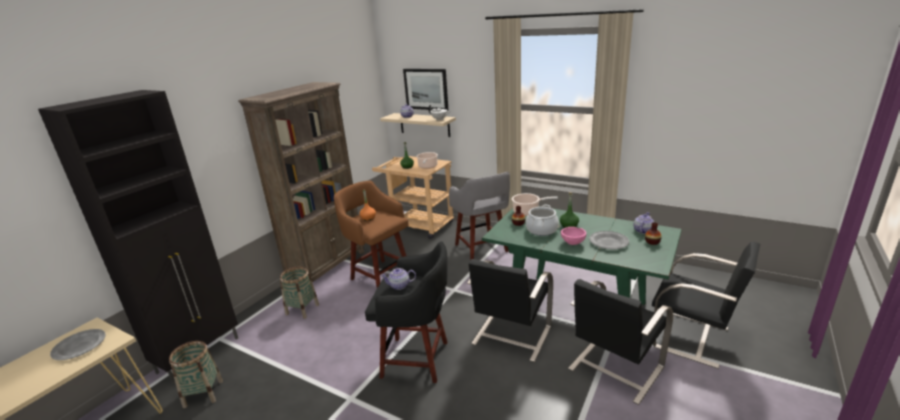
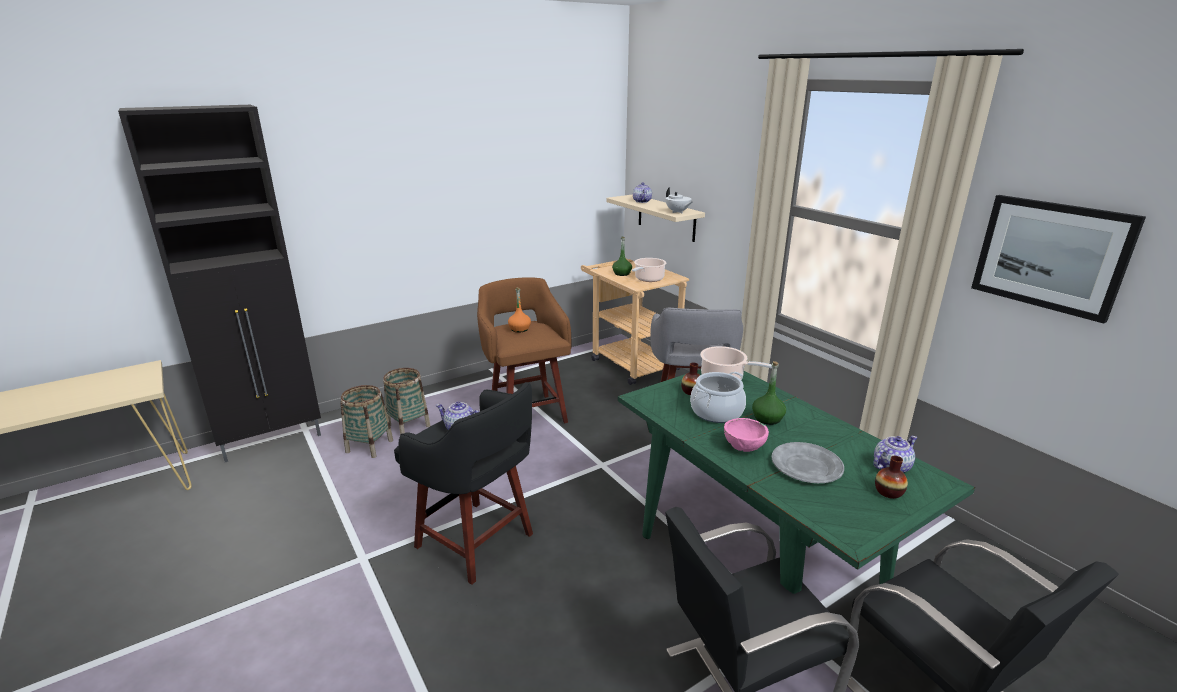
camera: 25 degrees right, 0 degrees up
grey plate [50,329,106,360] -> none
basket [169,341,223,408] -> basket moved to [340,385,393,458]
brown bookcase [238,82,365,282] -> none
picture [403,69,448,111] -> picture moved to [971,195,1146,324]
black chair [467,259,553,362] -> none

